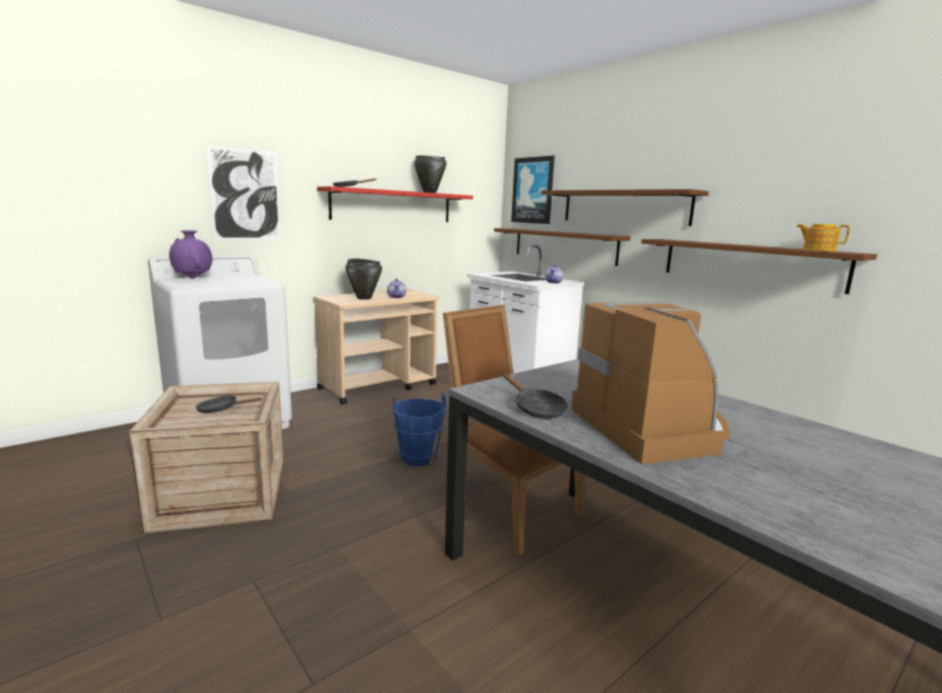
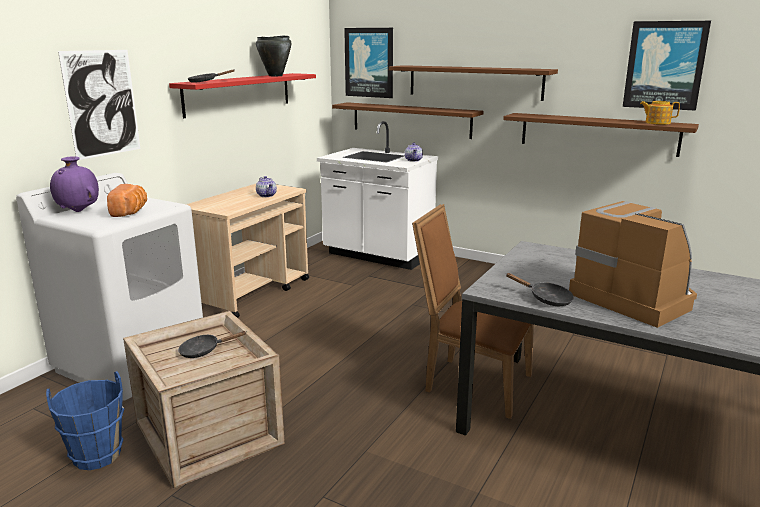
camera: 20 degrees left, 5 degrees up
black cooking pot [346,258,382,300] -> none
blue bucket [393,393,446,466] -> blue bucket moved to [46,371,124,470]
none -> bread [107,184,147,217]
none -> picture [623,21,711,111]

